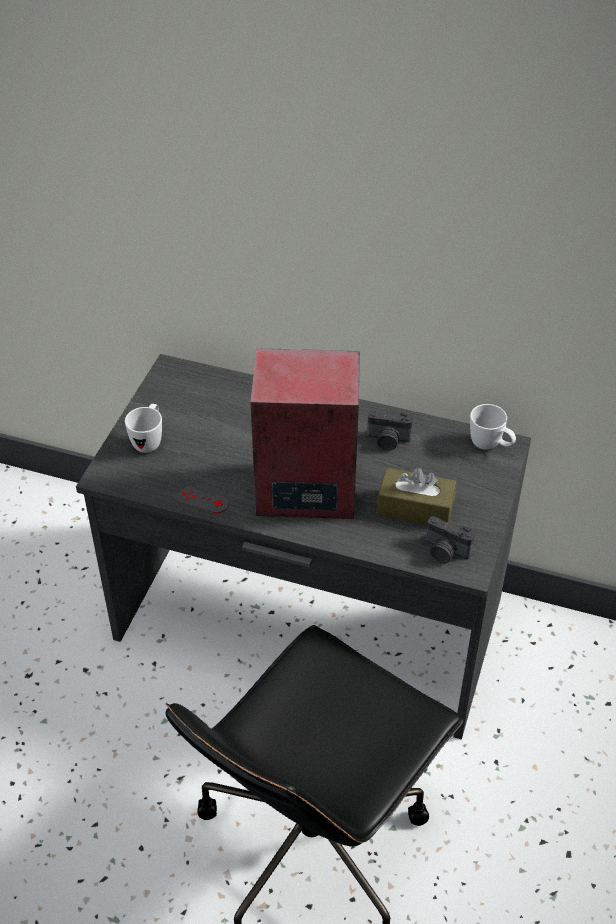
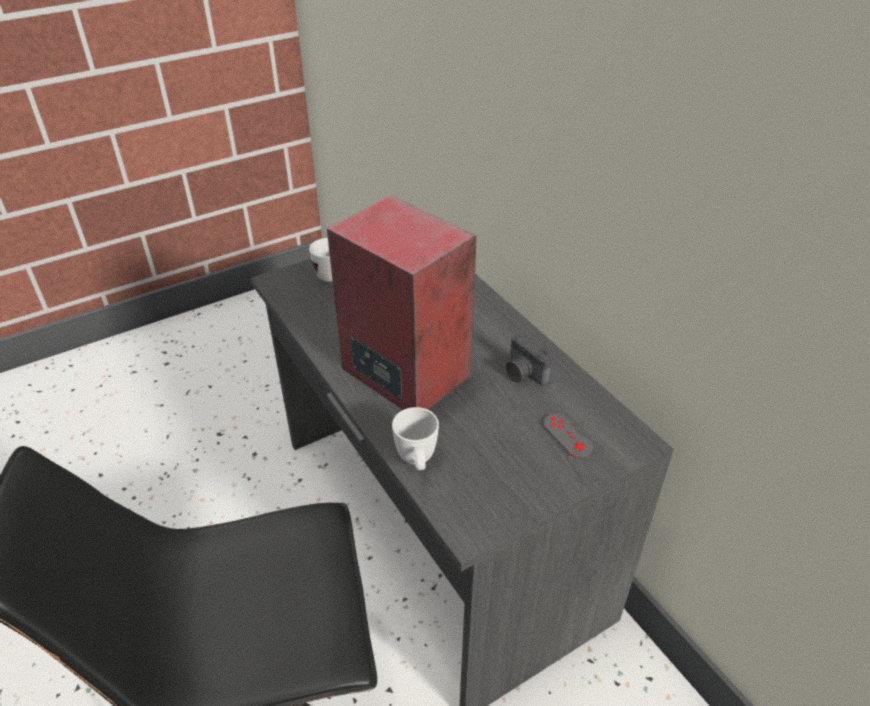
camera: 40 degrees right, 5 degrees down
grey game controller [177,487,229,513] -> grey game controller moved to [543,413,593,458]
brown tissue box [377,468,456,524] -> none
camera [426,516,475,563] -> none
white mug [470,404,516,450] -> white mug moved to [392,407,439,470]

